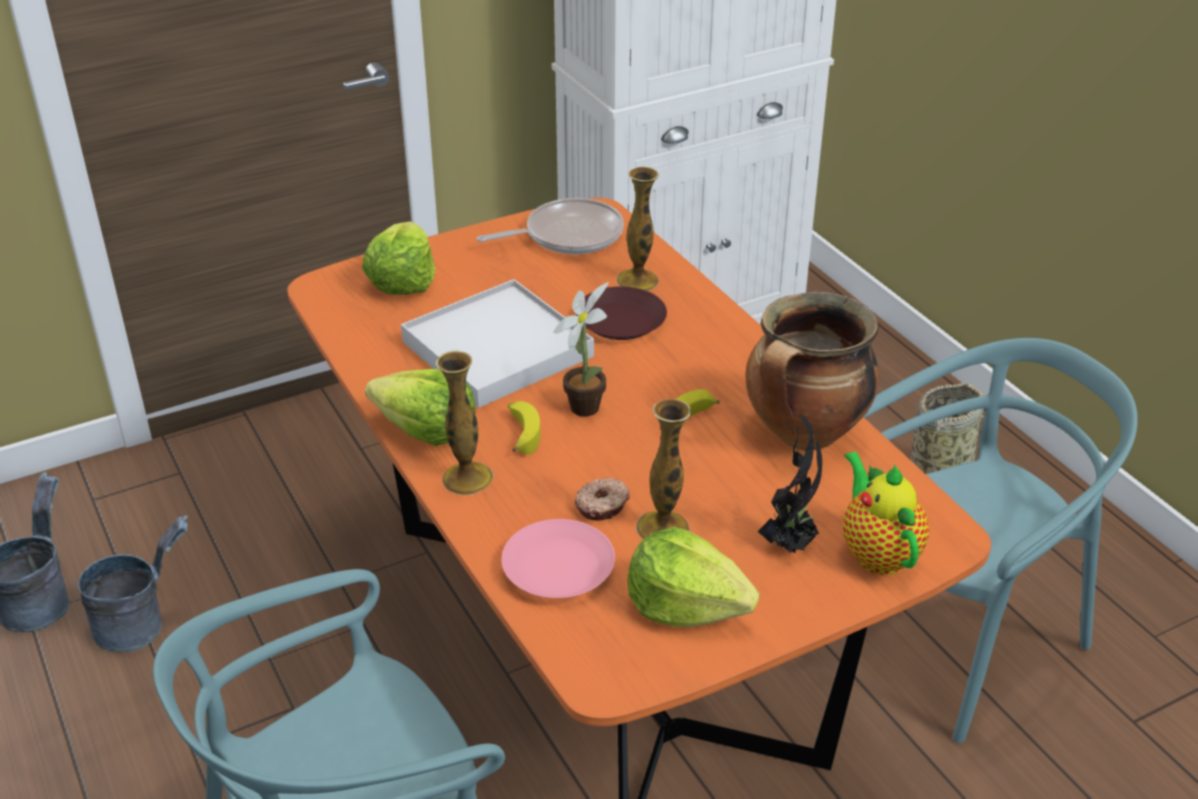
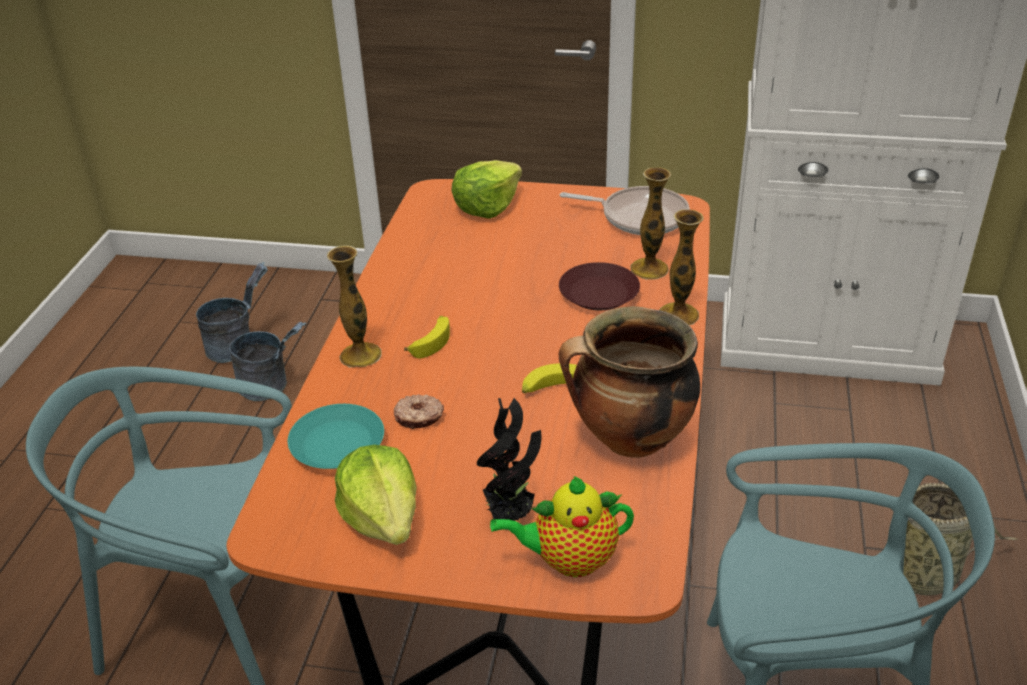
camera: 40 degrees right, 0 degrees up
lettuce [365,369,476,446] -> none
white tray [401,279,594,408] -> none
pink plate [501,519,615,598] -> turquoise plate [288,404,384,469]
potted plant [553,282,609,417] -> none
vase [636,399,691,539] -> vase moved to [659,210,704,325]
teapot [843,451,929,575] -> teapot turned 120 degrees counterclockwise [490,476,634,577]

